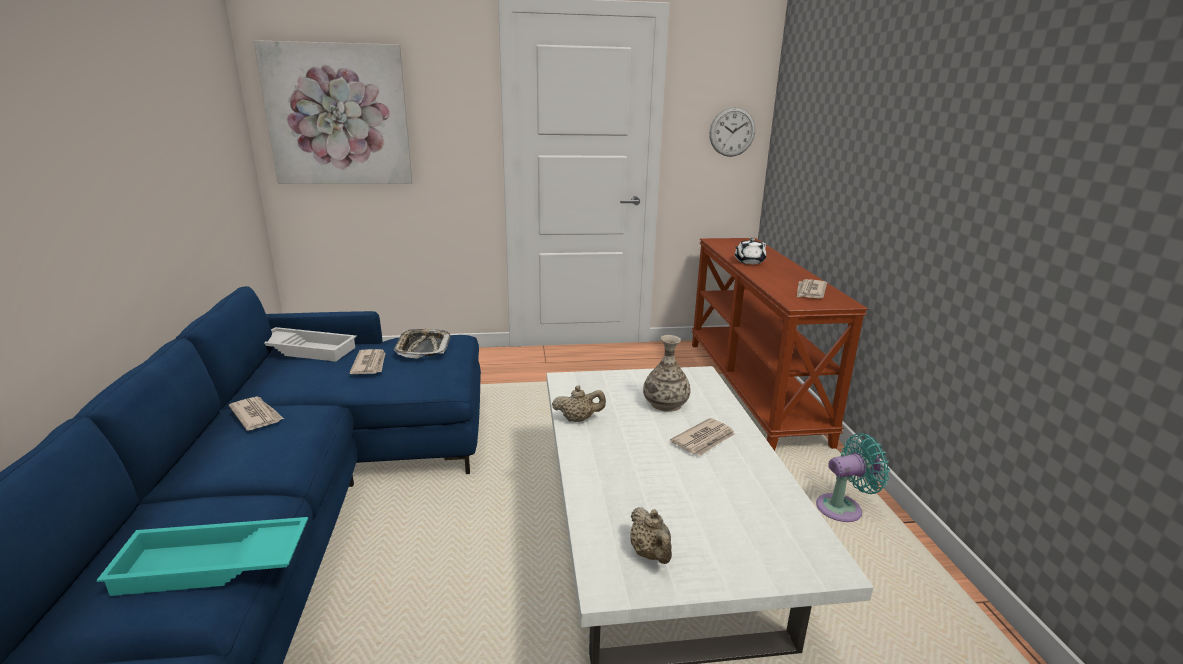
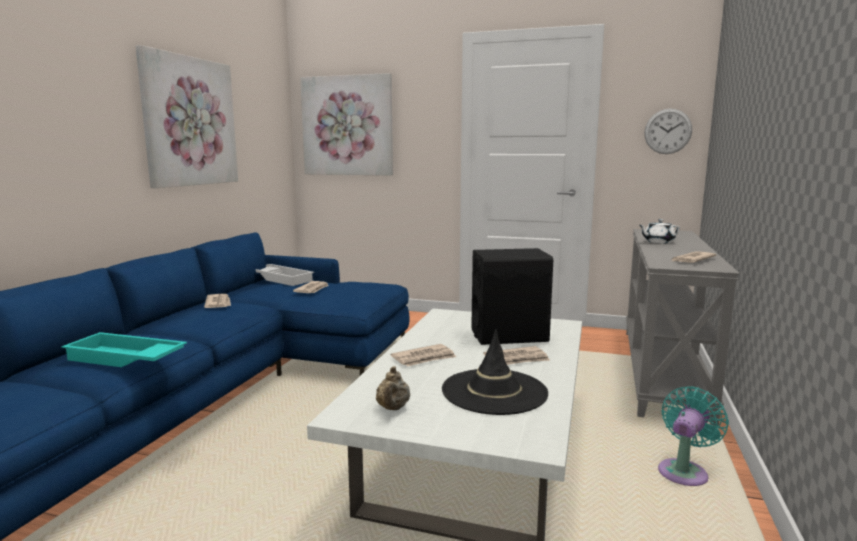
camera: 25 degrees right, 10 degrees down
tray [394,329,451,359] -> none
beige teapot [552,386,606,422] -> none
vase [643,335,691,412] -> black speaker [471,248,553,345]
brown console table [692,238,868,451] -> grey console table [626,229,740,426]
turquoise fan [816,433,890,522] -> turquoise fan turned 60 degrees counterclockwise [658,386,729,486]
none -> picture [136,45,238,188]
none -> newspaper [391,344,456,366]
none -> black hat [442,329,548,415]

